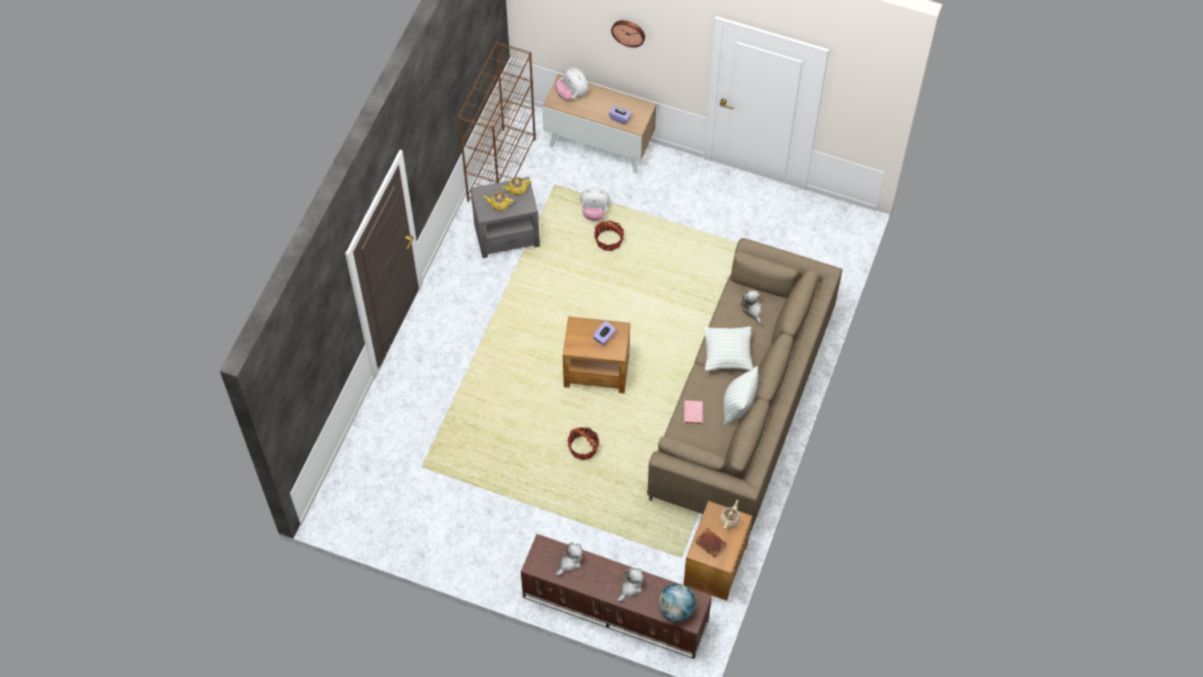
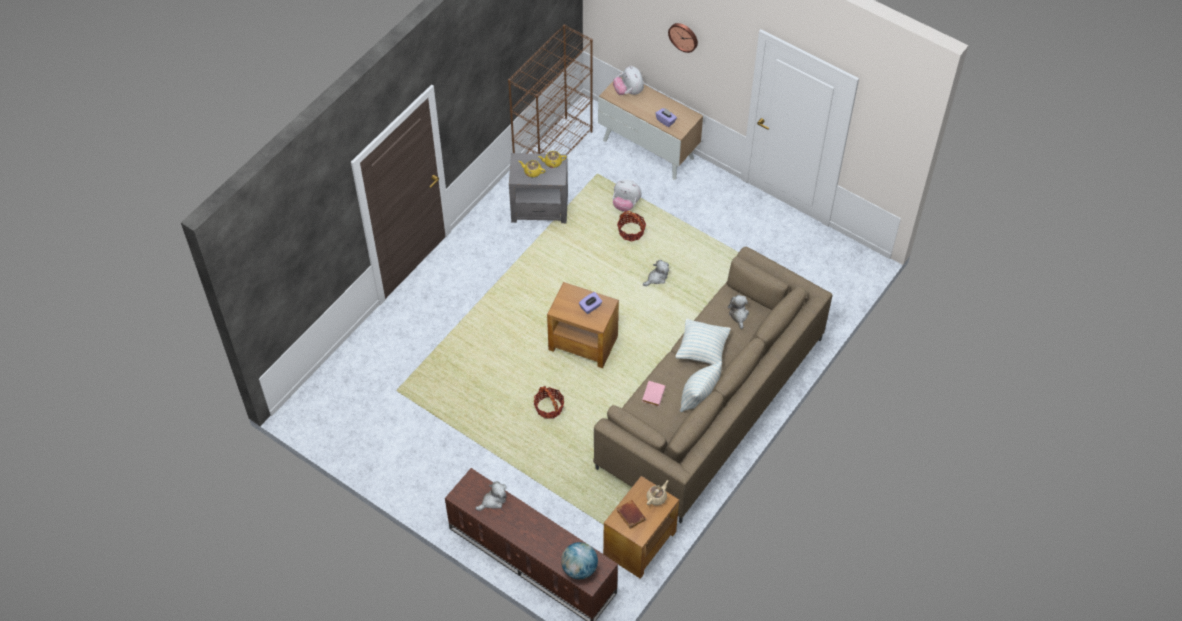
camera: 15 degrees right, 5 degrees down
plush toy [617,567,644,602] -> plush toy moved to [643,260,669,286]

